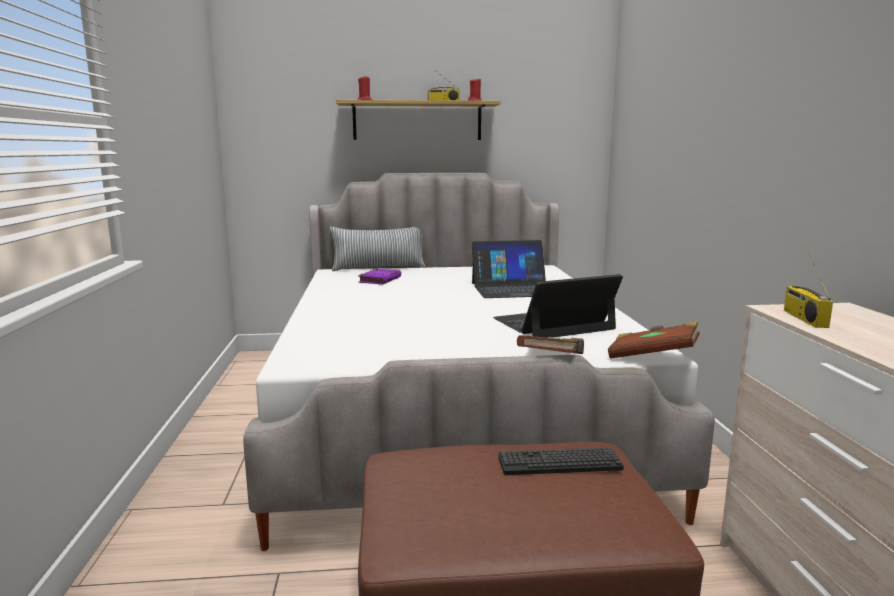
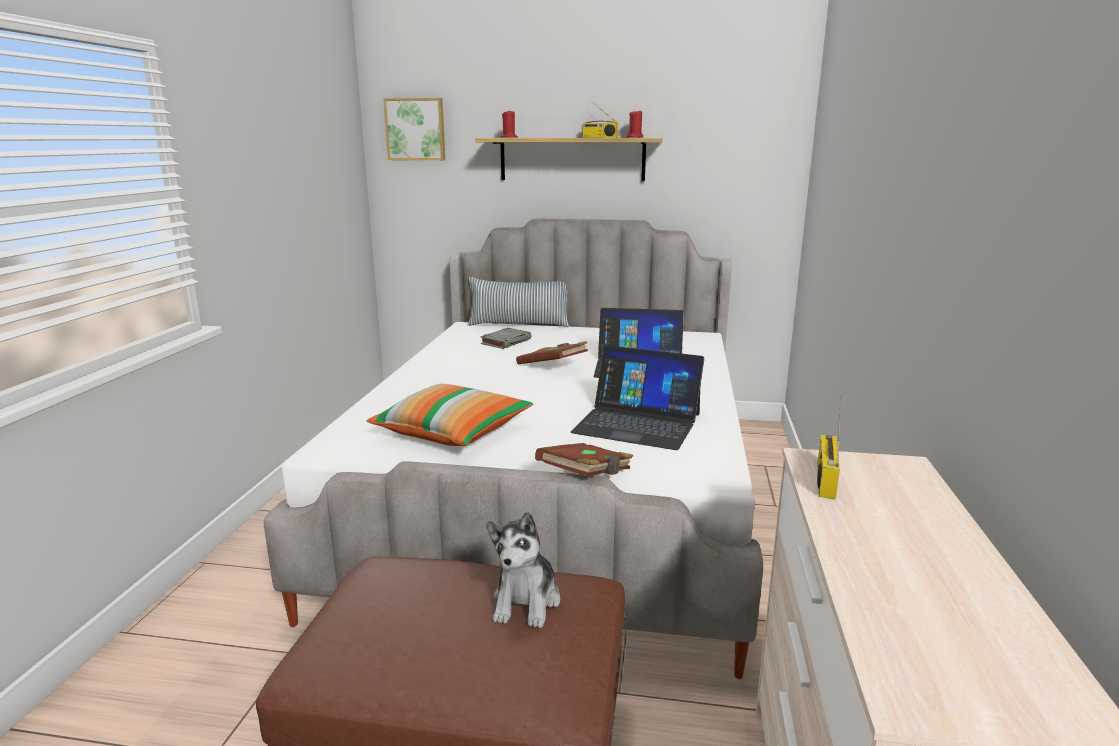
camera: 15 degrees right, 5 degrees up
purple book [358,269,401,285] -> grey book [480,328,531,349]
laptop [493,274,623,338] -> laptop turned 150 degrees counterclockwise [571,345,704,450]
keyboard [498,447,624,475] -> plush toy [486,512,560,628]
brown book [608,322,700,359] -> brown book moved to [516,341,588,364]
none -> pillow [367,384,533,446]
none -> picture [383,98,445,160]

